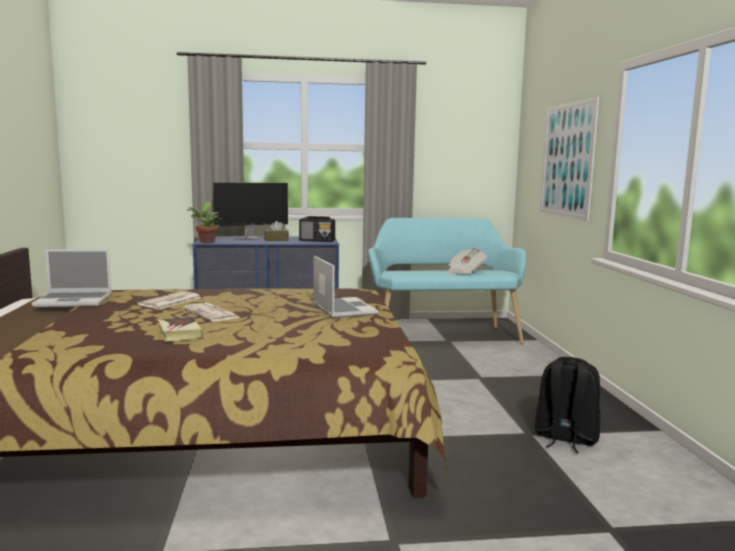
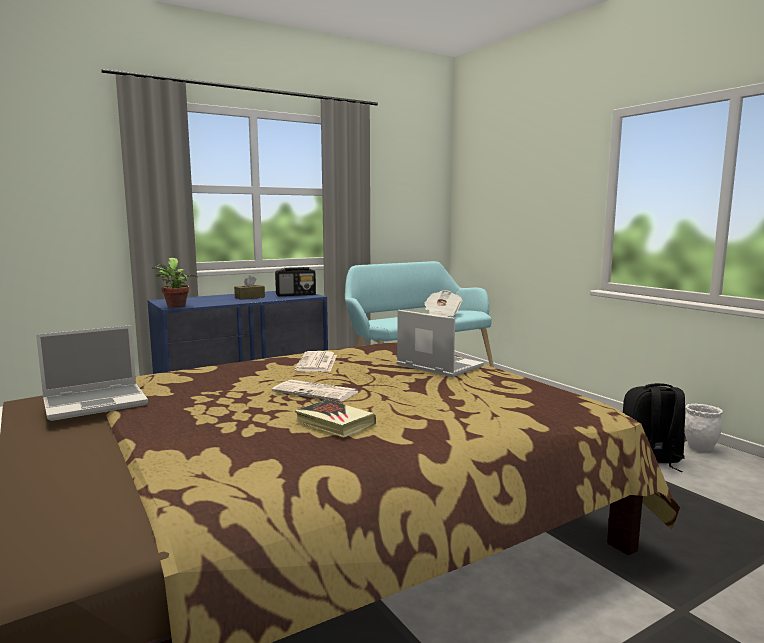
camera: 25 degrees left, 0 degrees up
newspaper [138,291,201,309] -> newspaper moved to [295,351,337,372]
monitor [213,183,288,240] -> none
picture [540,97,599,221] -> none
none -> white planter [684,403,723,452]

